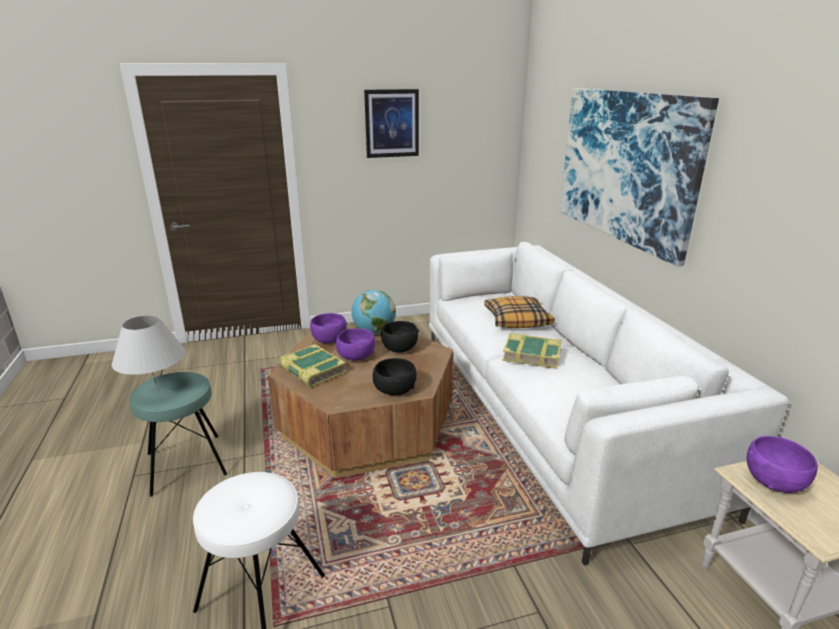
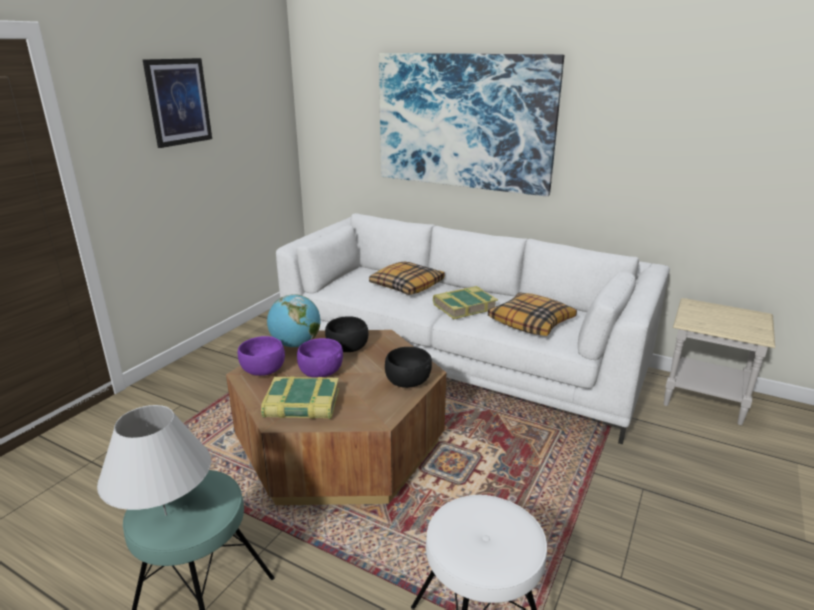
camera: 45 degrees left, 0 degrees up
purple bowl [747,436,818,493] -> none
none -> pillow [488,292,577,336]

